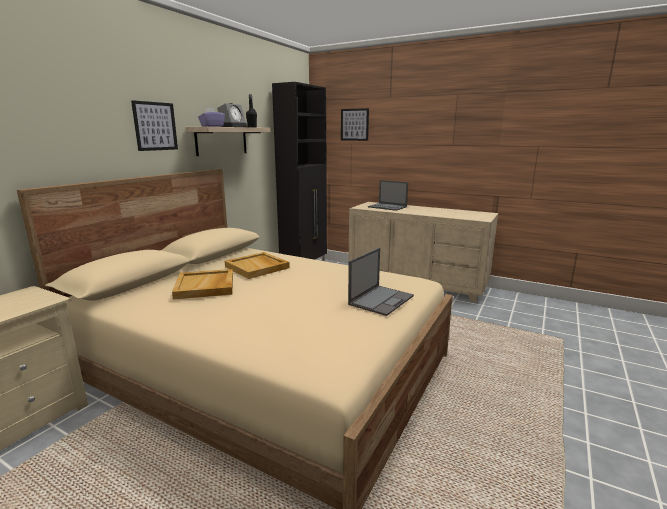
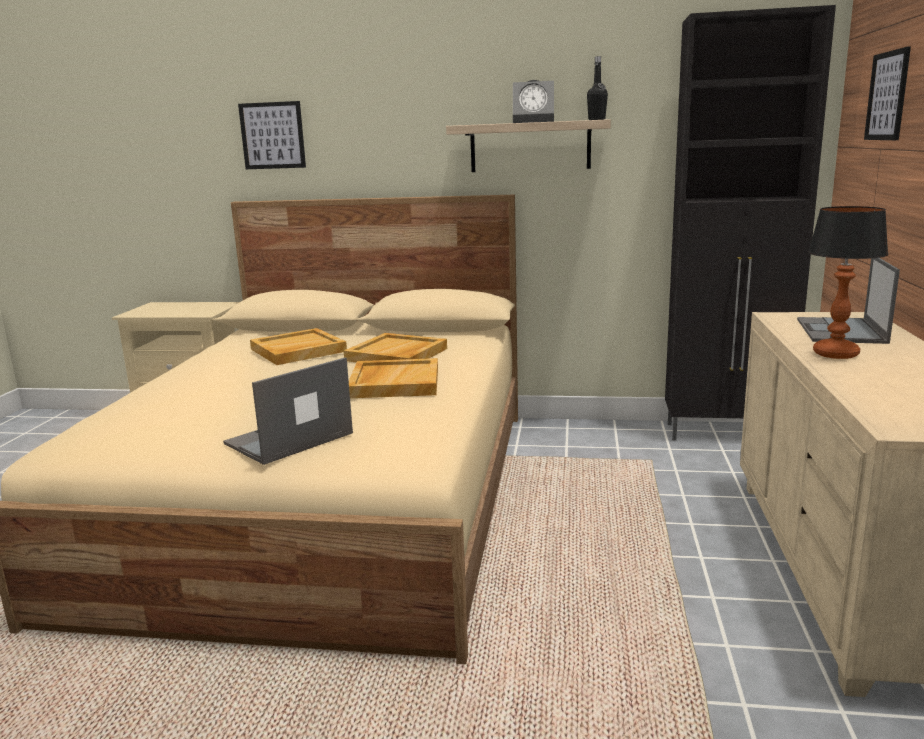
camera: 70 degrees right, 0 degrees up
picture [131,100,178,151] -> picture moved to [238,101,306,169]
purple tissue box [198,108,225,127] -> none
laptop [348,248,414,316] -> laptop turned 120 degrees clockwise [223,358,353,465]
none -> beige tray [349,358,438,398]
none -> table lamp [808,206,888,359]

